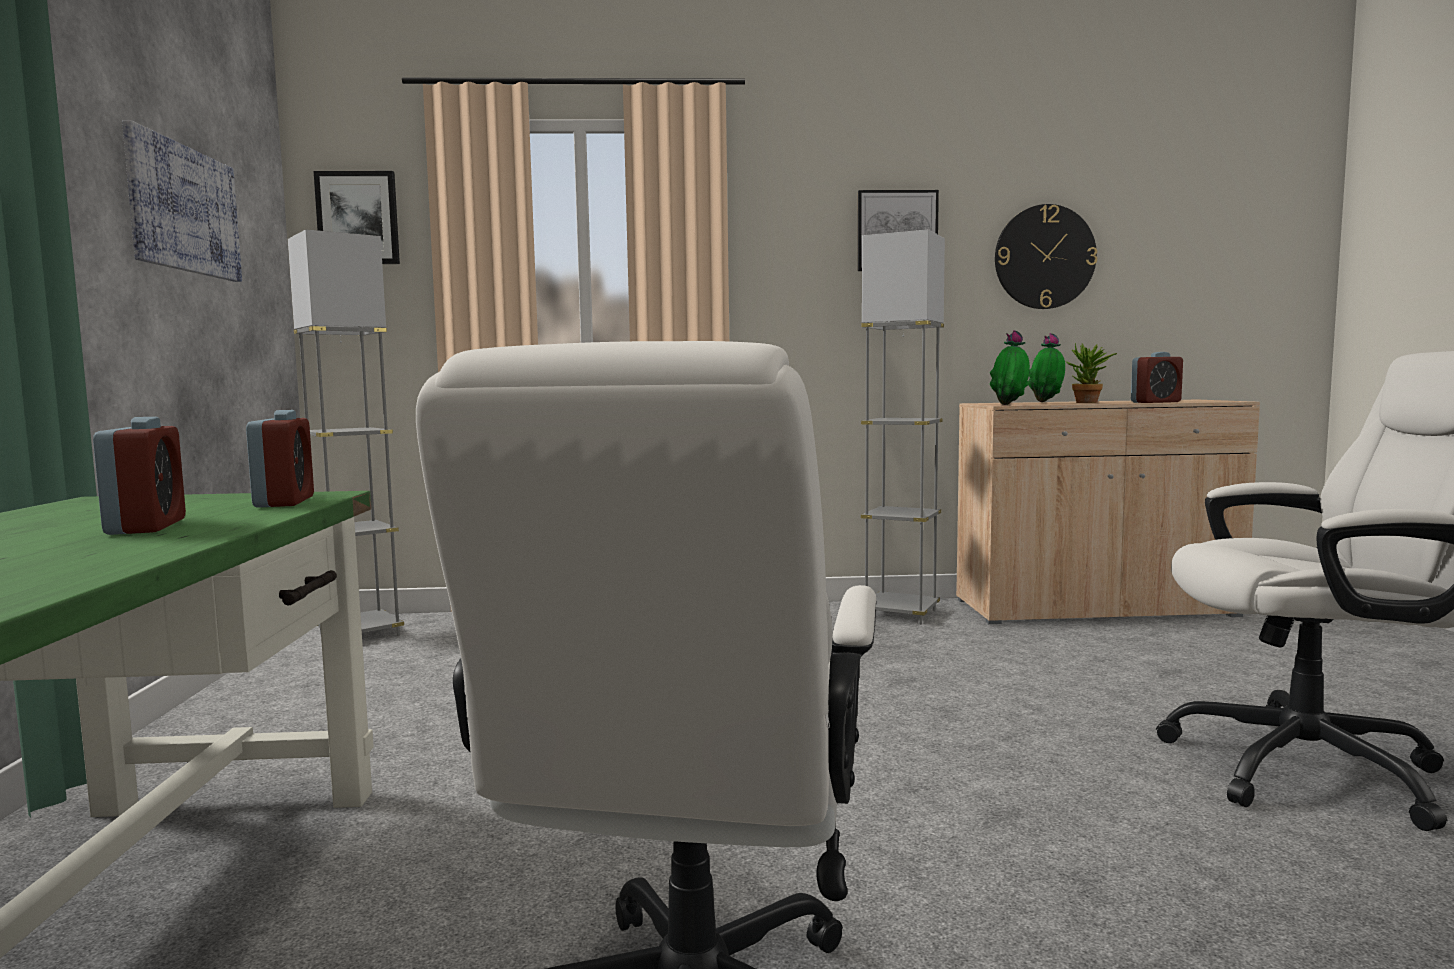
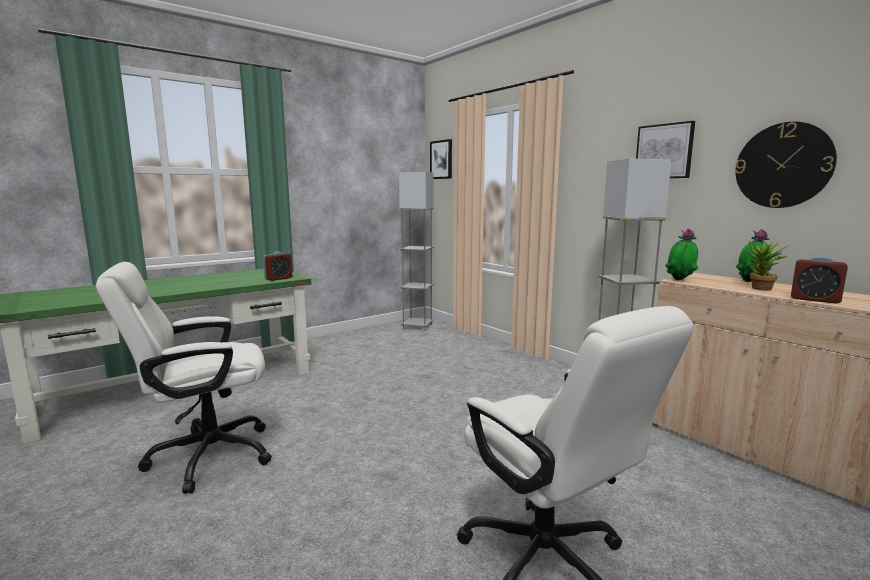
camera: 55 degrees right, 5 degrees up
alarm clock [93,417,186,535] -> none
picture [122,120,242,282] -> none

